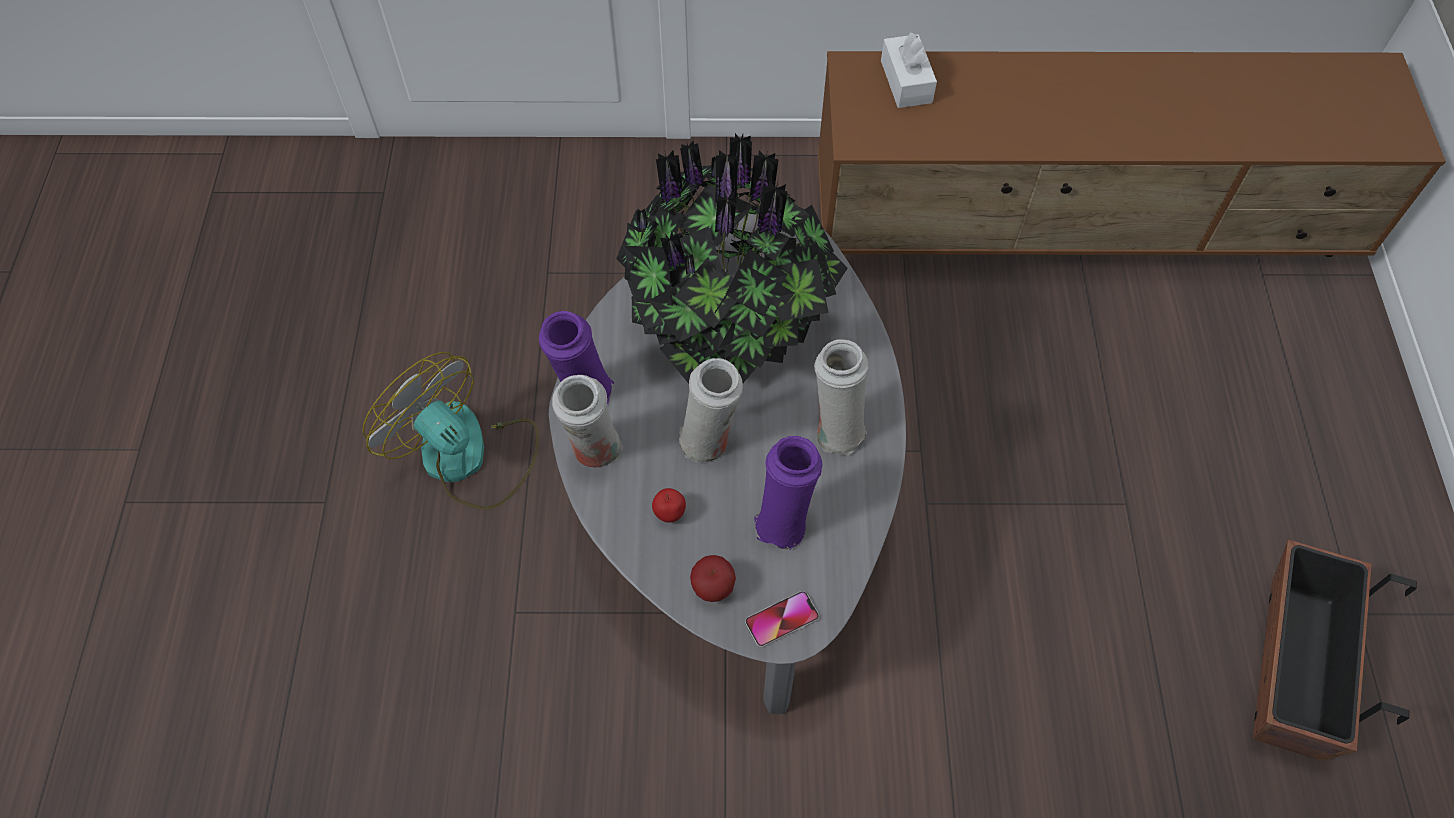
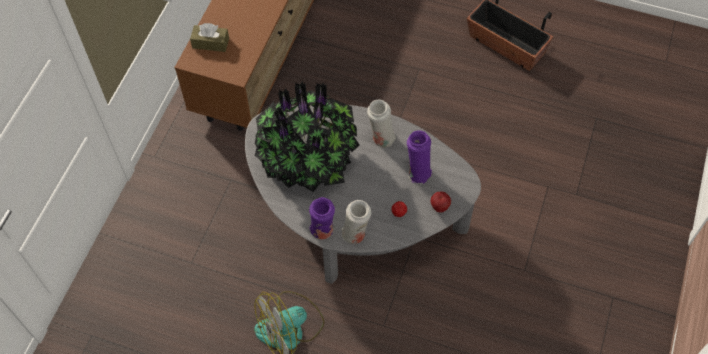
camera: 70 degrees left, 0 degrees up
white vase [679,358,743,462] -> none
phone [745,591,819,648] -> none
white tissue box [881,32,937,108] -> brown tissue box [190,23,229,52]

